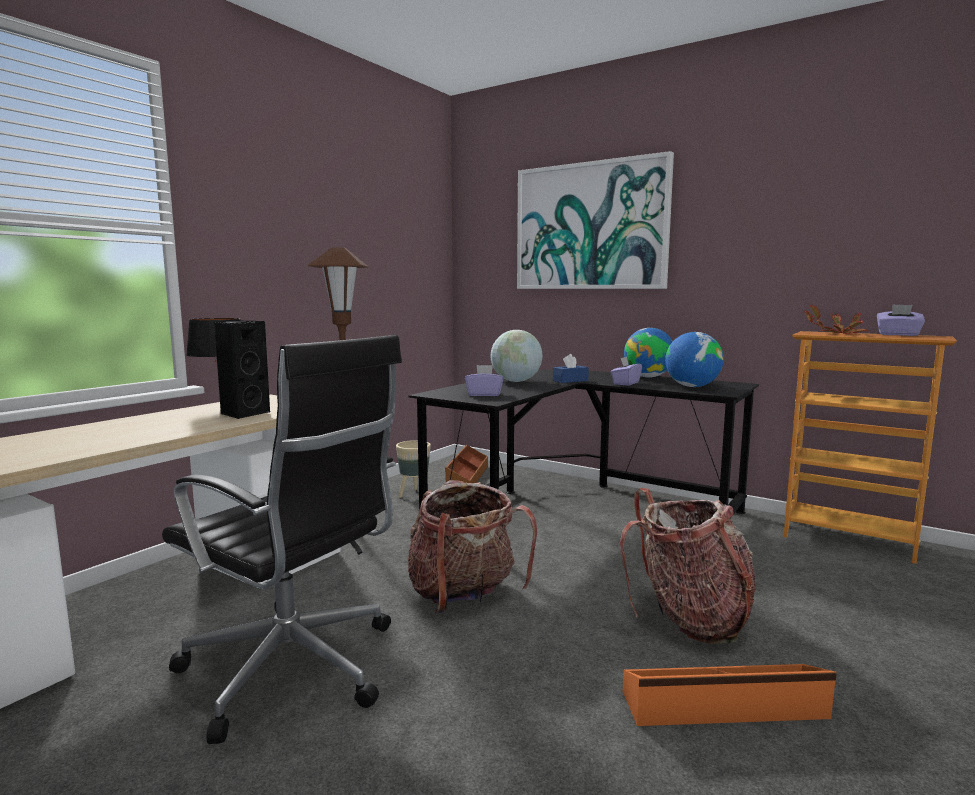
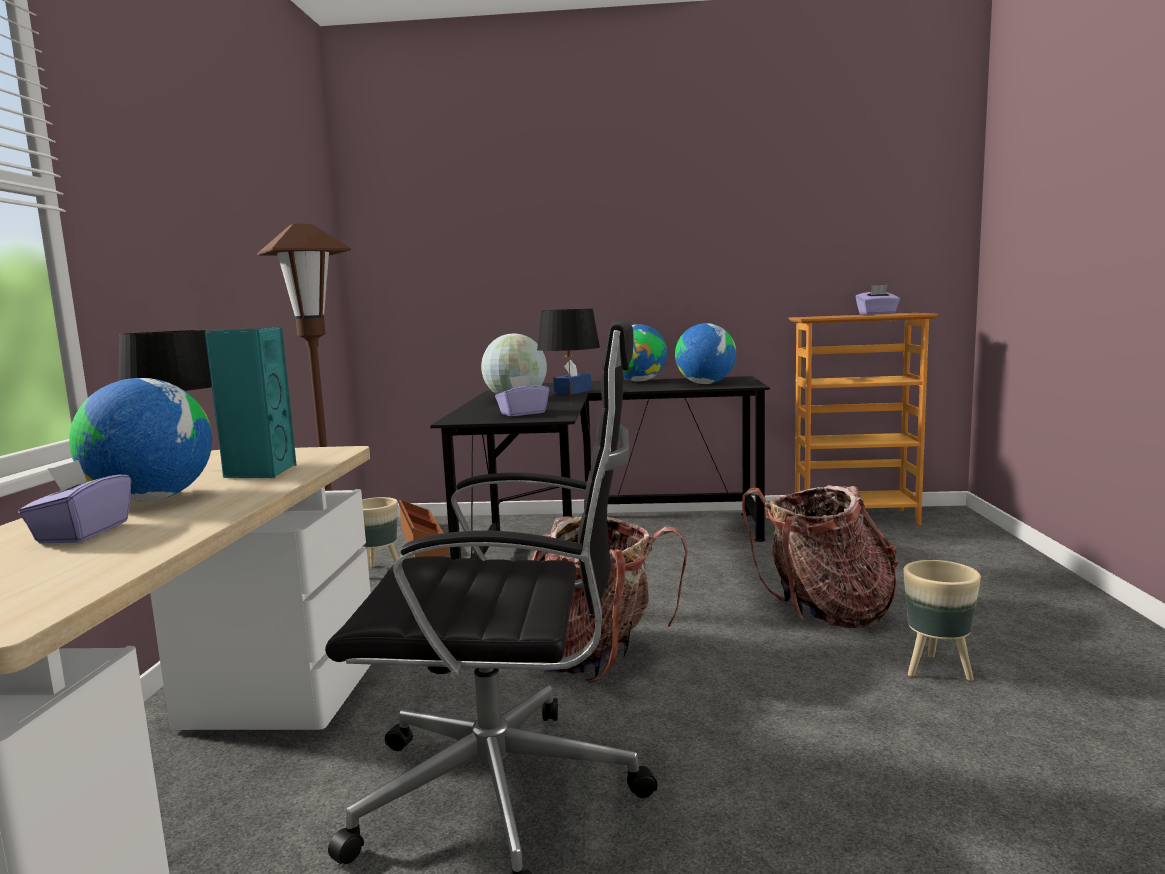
camera: 30 degrees left, 0 degrees up
black speaker [214,320,270,419] -> turquoise speaker [205,327,297,478]
picture [517,151,674,289] -> none
purple tissue box [611,357,642,386] -> purple tissue box moved to [18,460,131,543]
orange storage box [623,664,837,726] -> beige planter [904,560,981,681]
potted plant [804,304,869,334] -> none
none -> globe [69,378,212,502]
none -> black table lamp [537,308,600,403]

